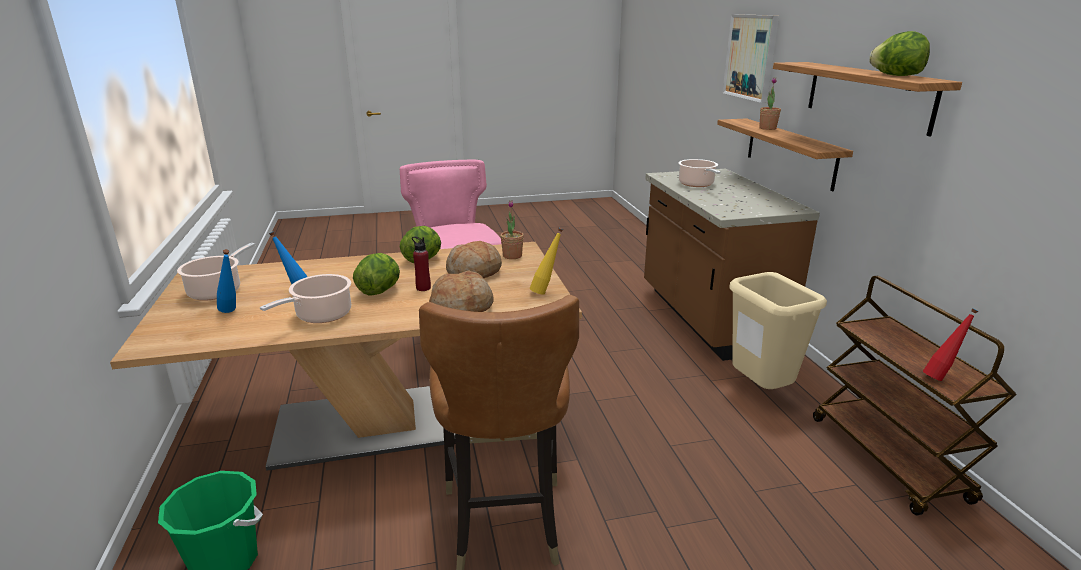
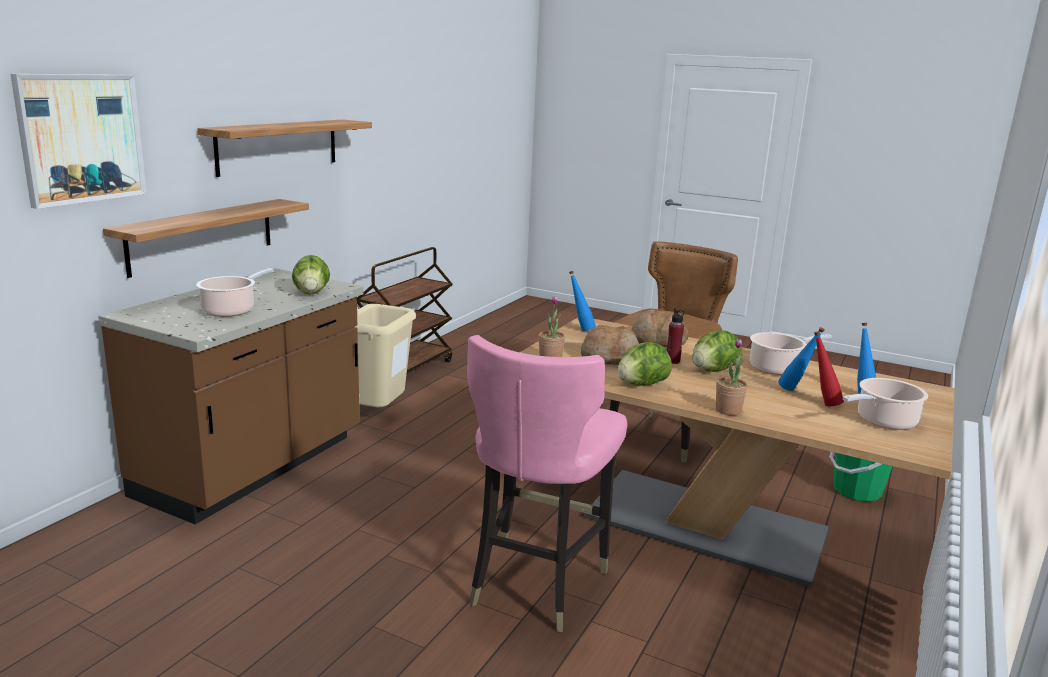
camera: 140 degrees left, 5 degrees down
yellow bottle [529,228,563,295] -> blue bottle [569,271,596,331]
potted plant [759,78,781,130] -> potted plant moved to [716,339,748,415]
lettuce [869,31,930,76] -> lettuce moved to [292,255,330,295]
red bottle [923,308,978,381] -> red bottle moved to [814,331,844,406]

